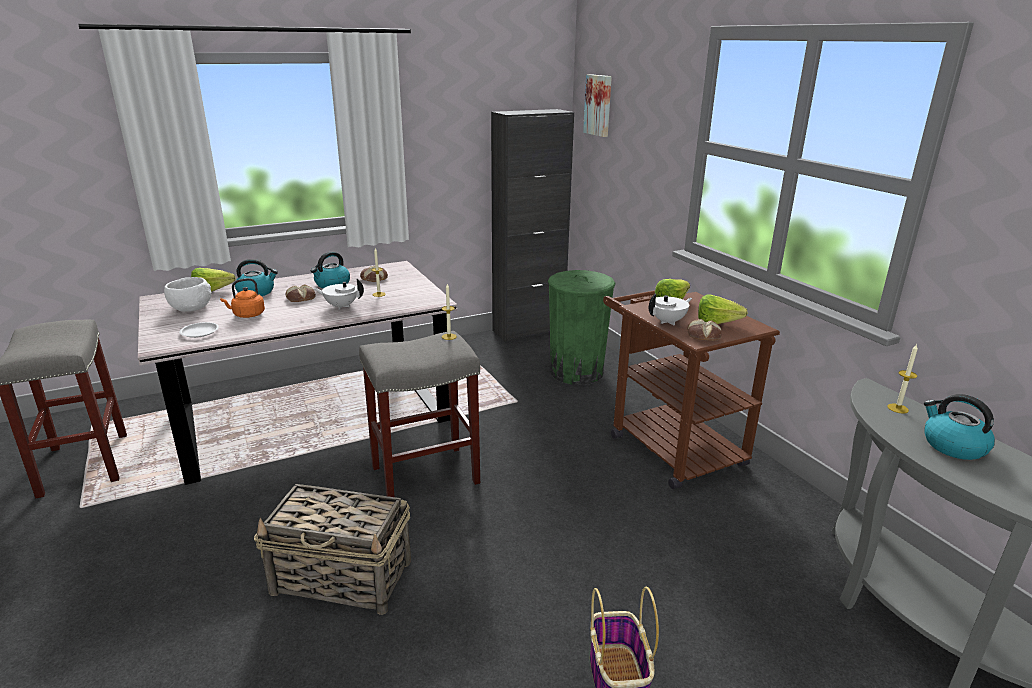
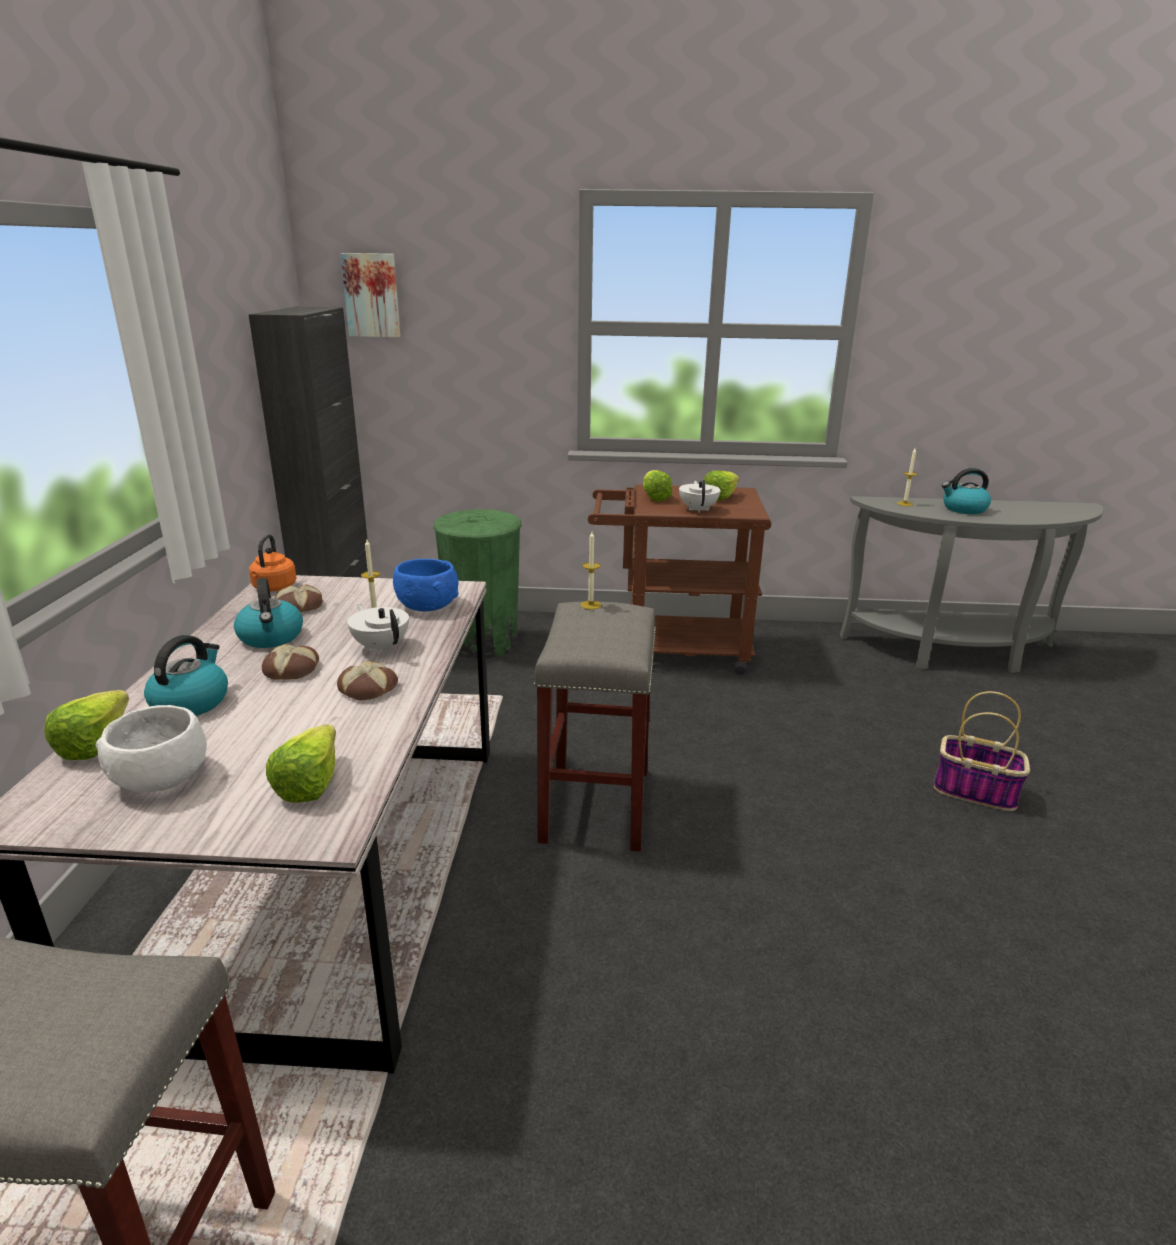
camera: 60 degrees left, 0 degrees up
white plate [179,322,219,338] -> lettuce [266,724,336,803]
orange kettle [220,278,265,318] -> orange kettle moved to [249,534,297,591]
basket [254,484,411,615] -> none
white teapot [314,279,364,310] -> white teapot turned 105 degrees clockwise [347,604,409,652]
bread [687,319,722,341] -> bread moved to [337,661,398,701]
none -> blue bowl [393,559,459,611]

